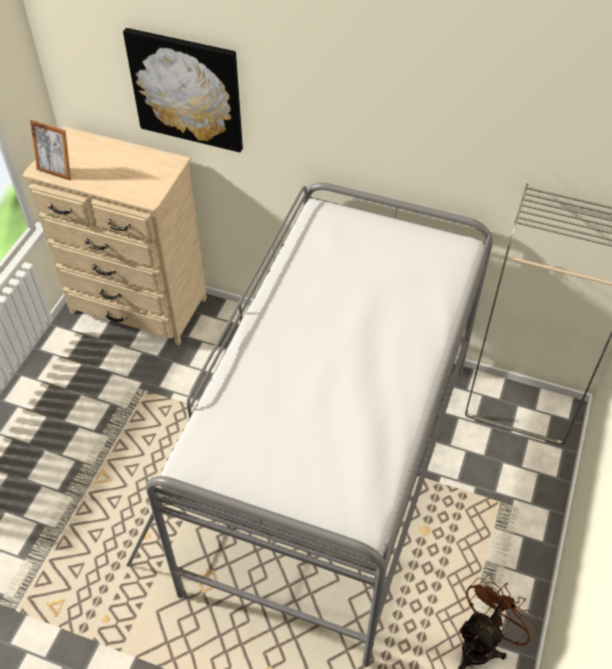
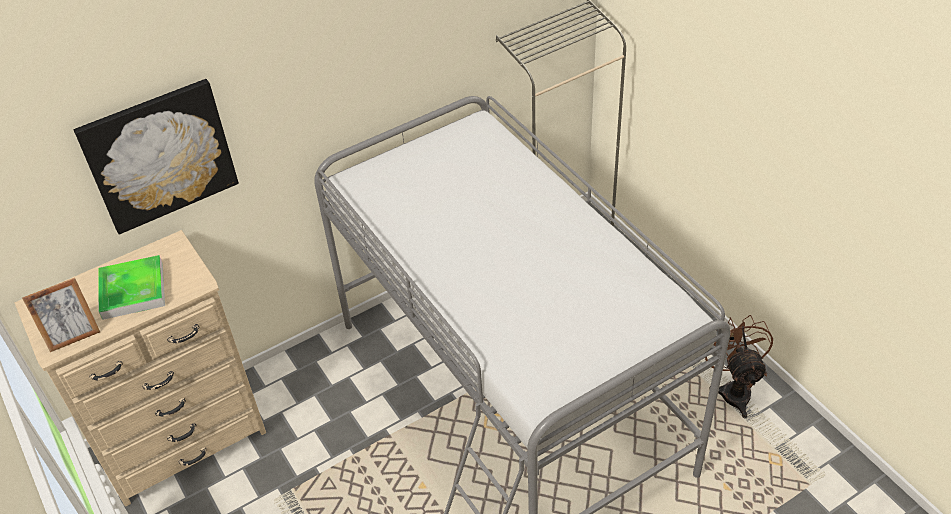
camera: 50 degrees left, 5 degrees down
none -> tray [99,255,165,320]

